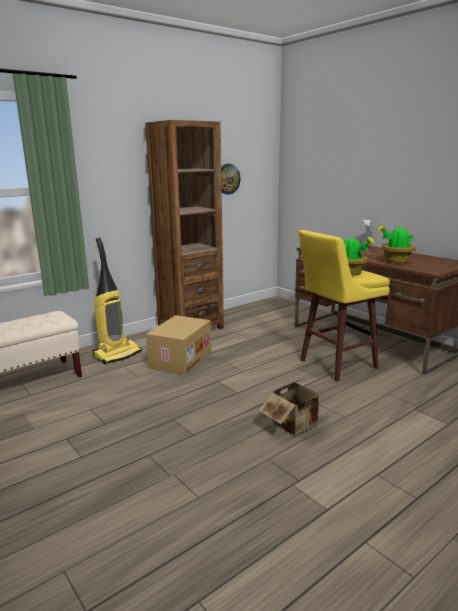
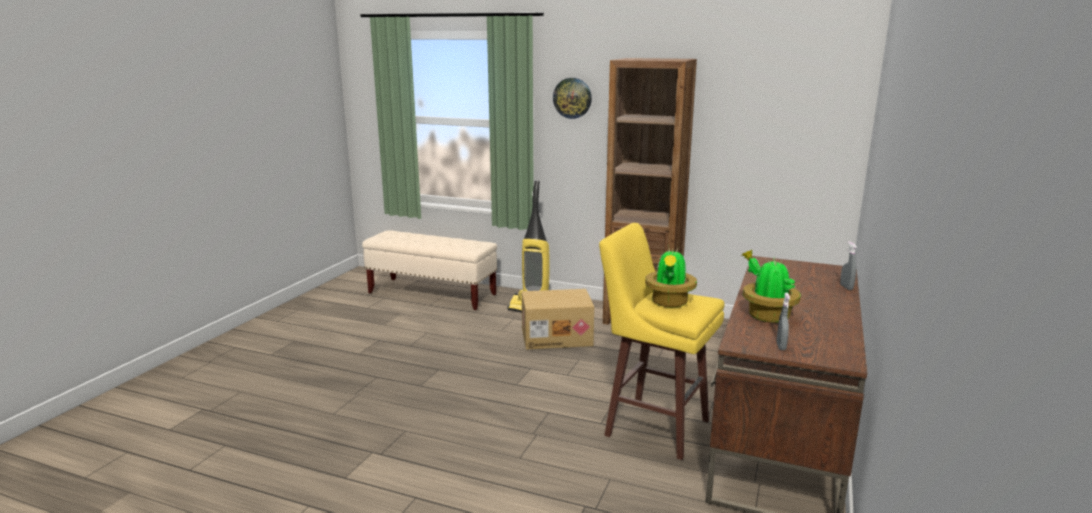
camera: 60 degrees right, 0 degrees up
wall clock [221,164,241,194] -> wall clock moved to [553,78,592,119]
cardboard box [259,377,330,436] -> none
none -> grey spray bottle [776,292,790,350]

